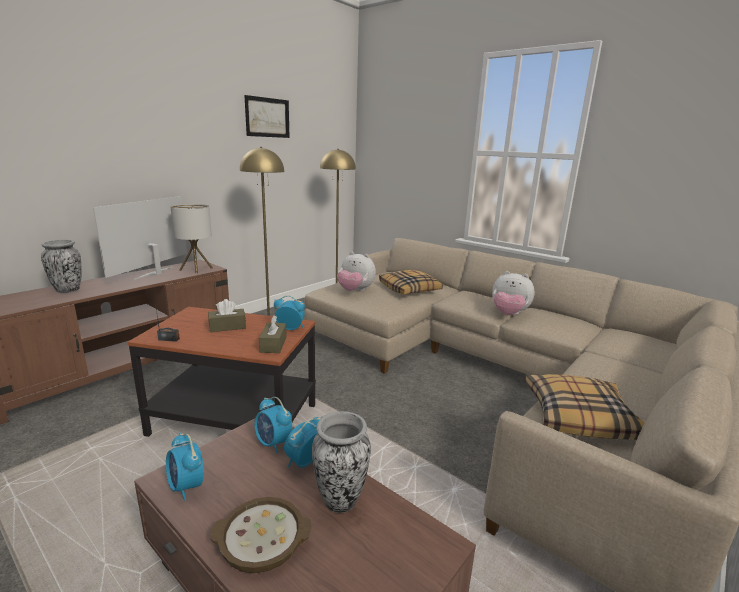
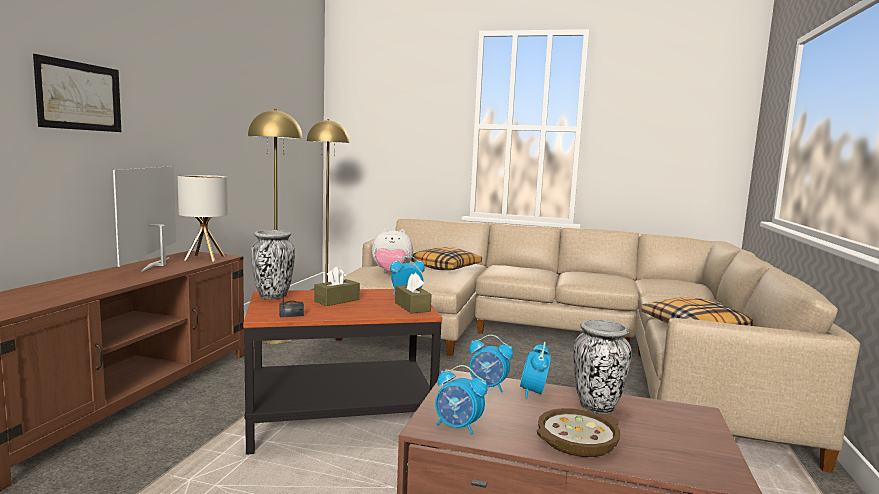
camera: 25 degrees left, 10 degrees down
vase [41,240,81,293] -> vase moved to [251,230,295,299]
picture [244,95,290,138] -> picture moved to [33,54,121,132]
plush toy [492,271,535,315] -> none

